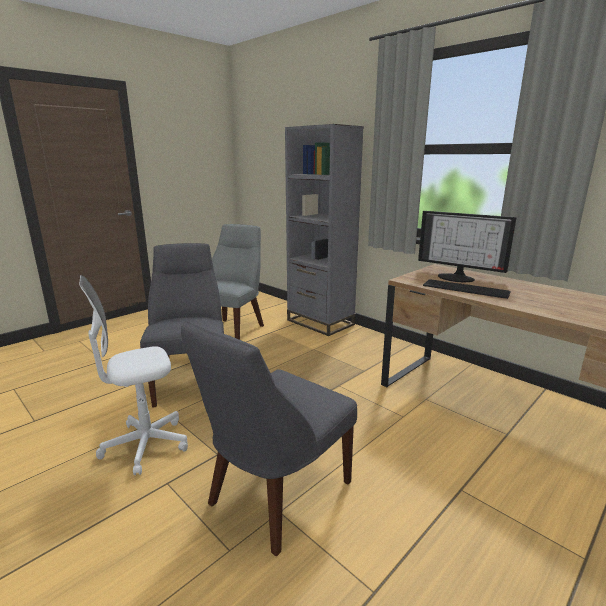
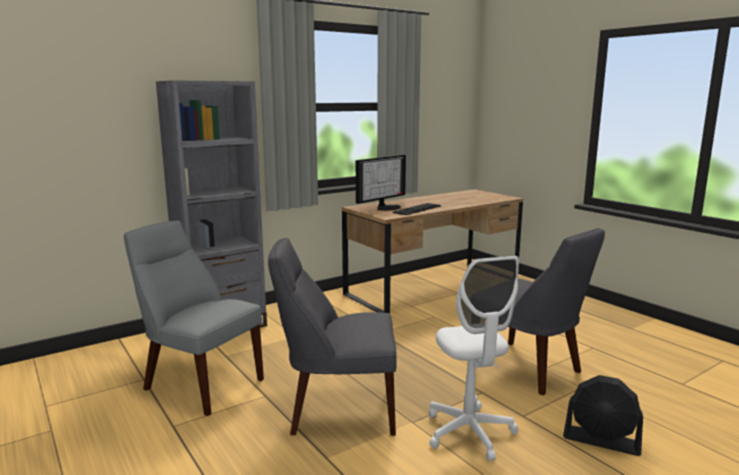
camera: 80 degrees left, 5 degrees down
none -> black fan [563,375,643,456]

